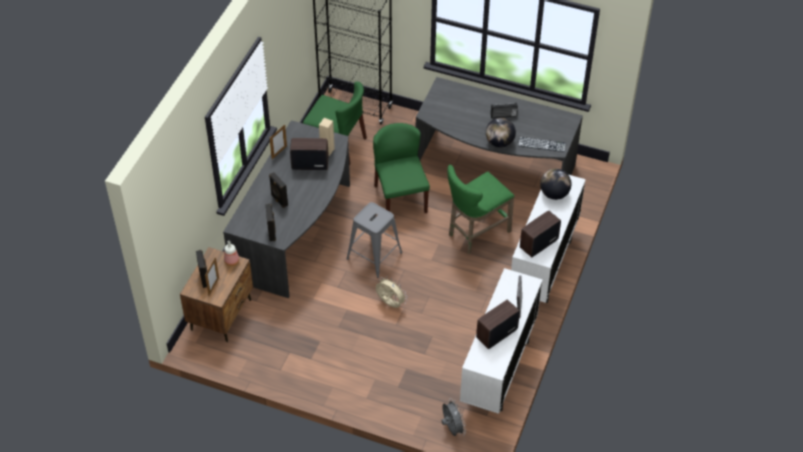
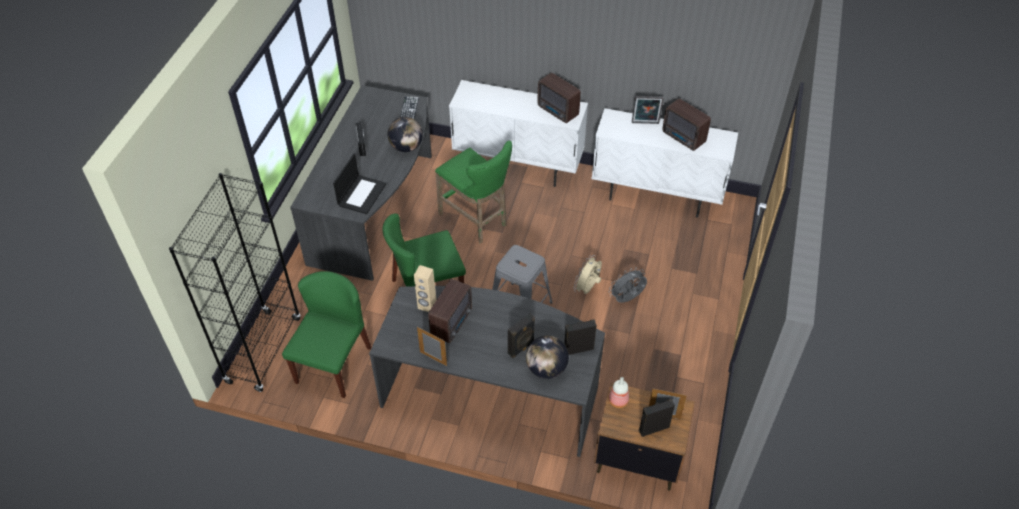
camera: 95 degrees left, 0 degrees up
radio [290,138,328,170] -> radio turned 150 degrees counterclockwise [428,279,472,343]
grey fan [441,400,466,436] -> grey fan moved to [609,267,647,303]
globe [540,169,572,200] -> globe moved to [526,336,569,379]
none -> laptop [333,153,386,214]

